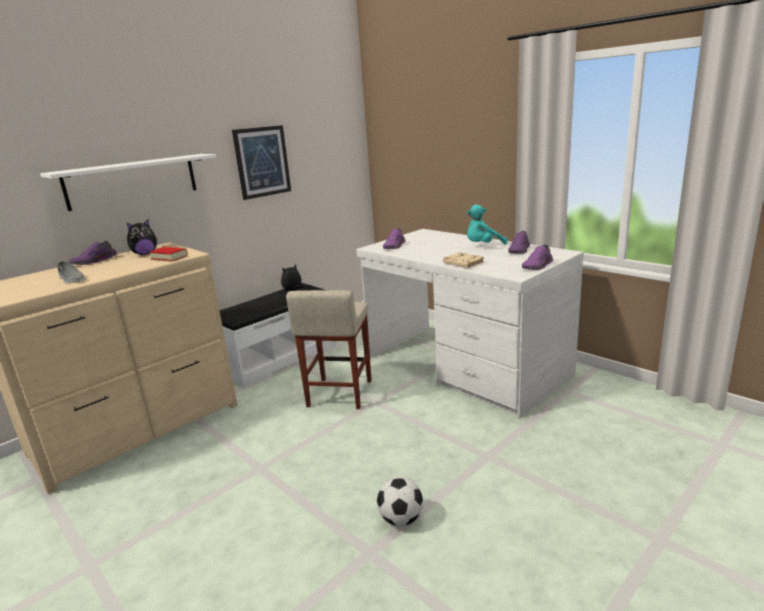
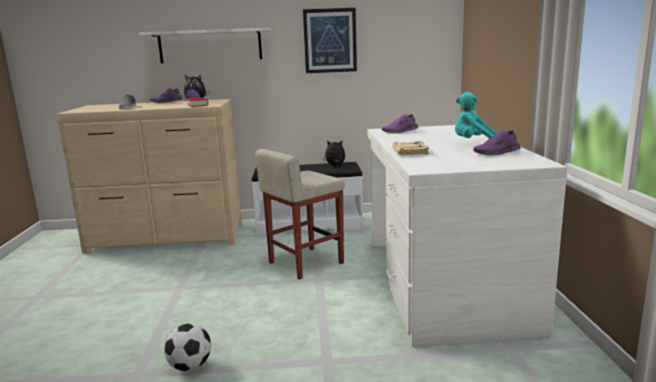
camera: 40 degrees right, 5 degrees down
purple shoe [522,245,553,270] -> none

